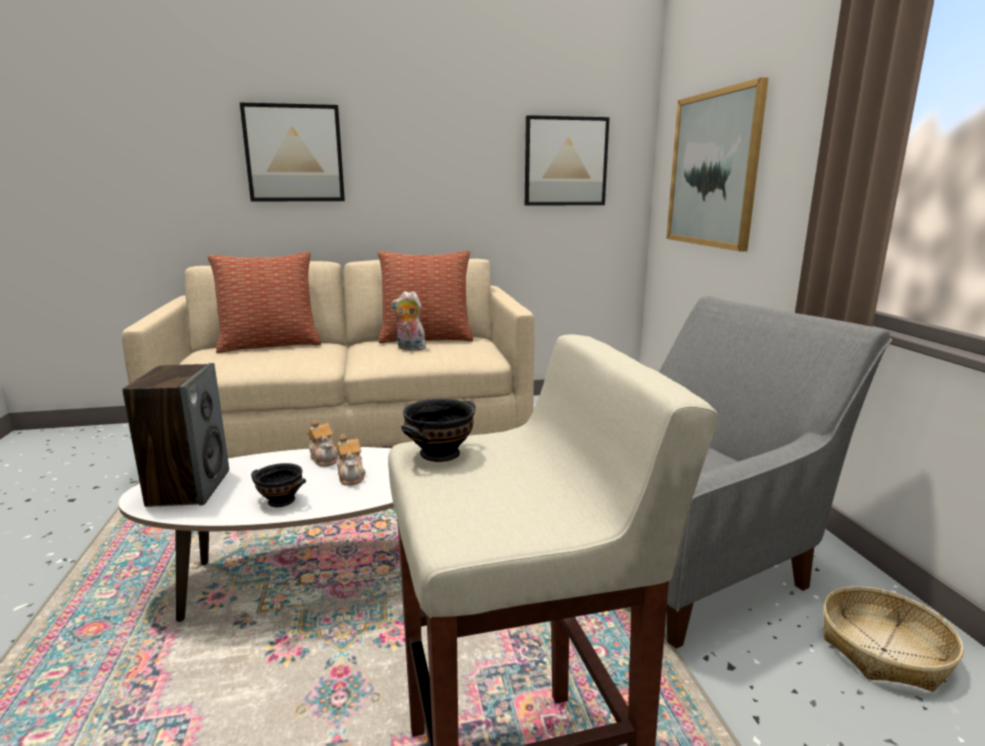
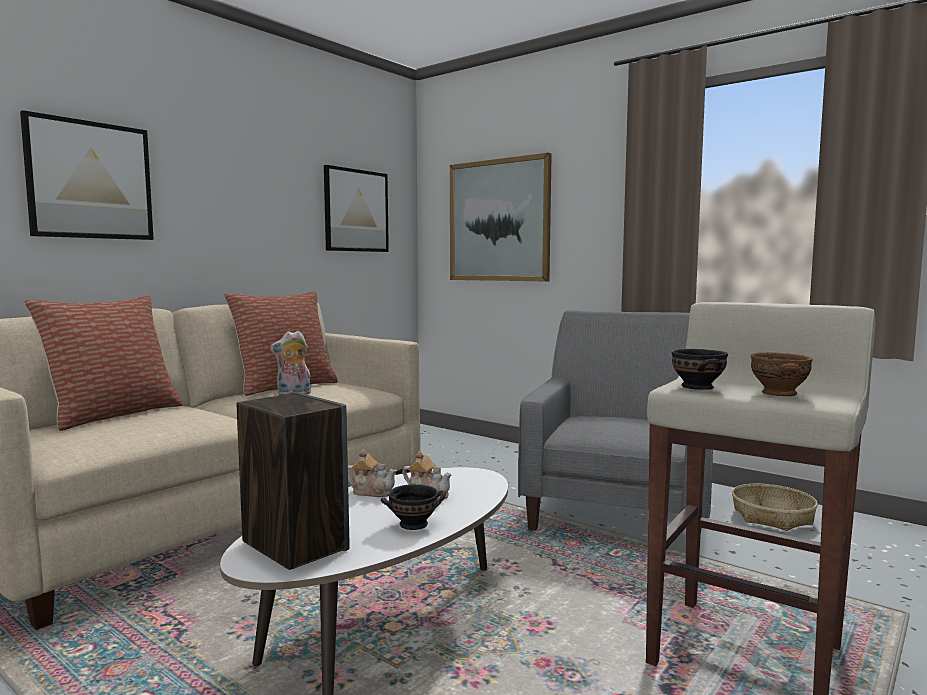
camera: 40 degrees left, 10 degrees down
none -> brown bowl [751,352,813,396]

